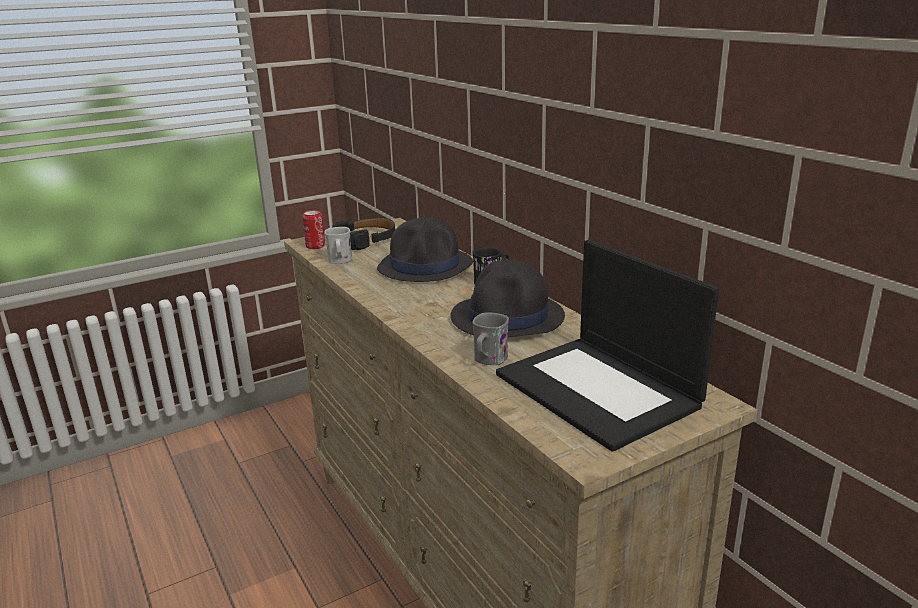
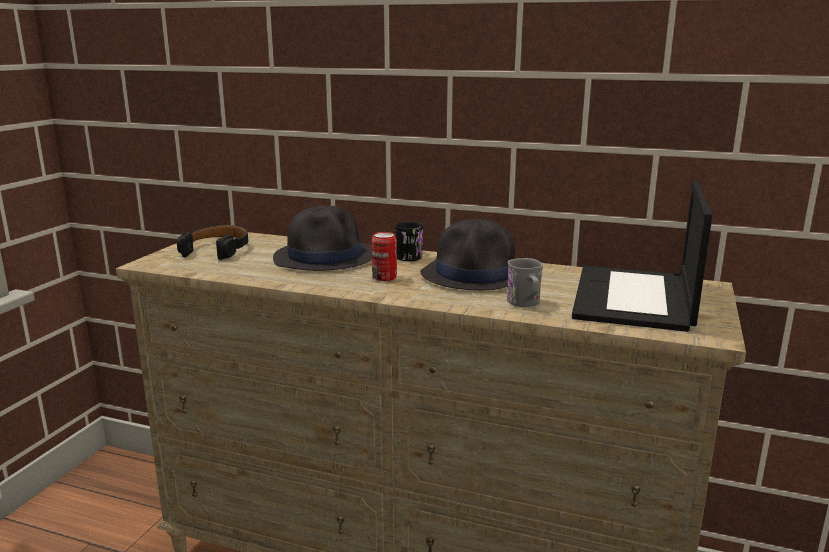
camera: 40 degrees left, 5 degrees down
can [302,210,325,249] -> can moved to [371,232,397,281]
white mug [324,227,352,264] -> none
laptop [496,240,719,452] -> laptop turned 90 degrees clockwise [572,181,712,332]

